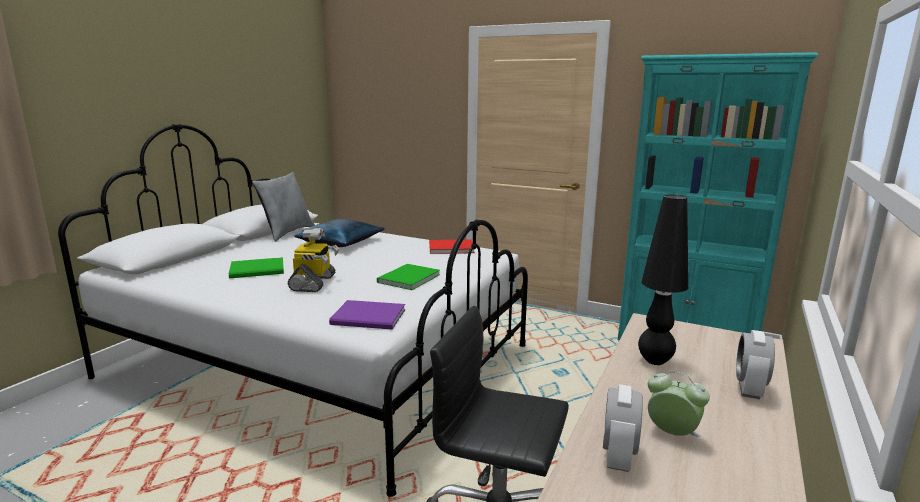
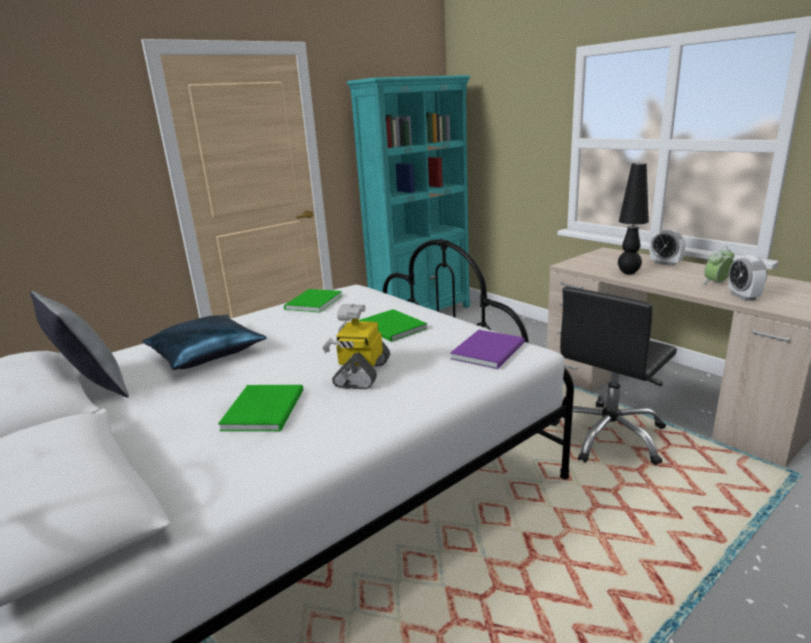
camera: 65 degrees left, 5 degrees up
toy robot [288,228,339,292] -> toy robot turned 105 degrees counterclockwise [322,304,390,389]
red book [429,240,475,254] -> green book [284,289,343,313]
alarm clock [603,384,643,472] -> alarm clock turned 45 degrees clockwise [728,255,767,301]

